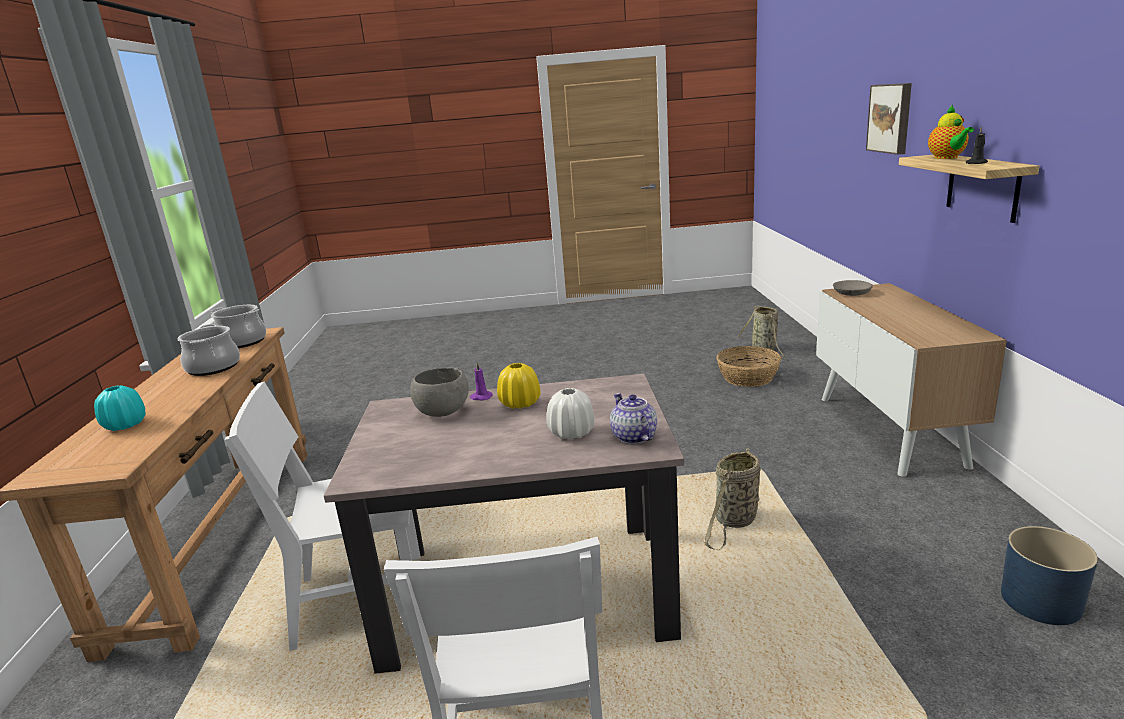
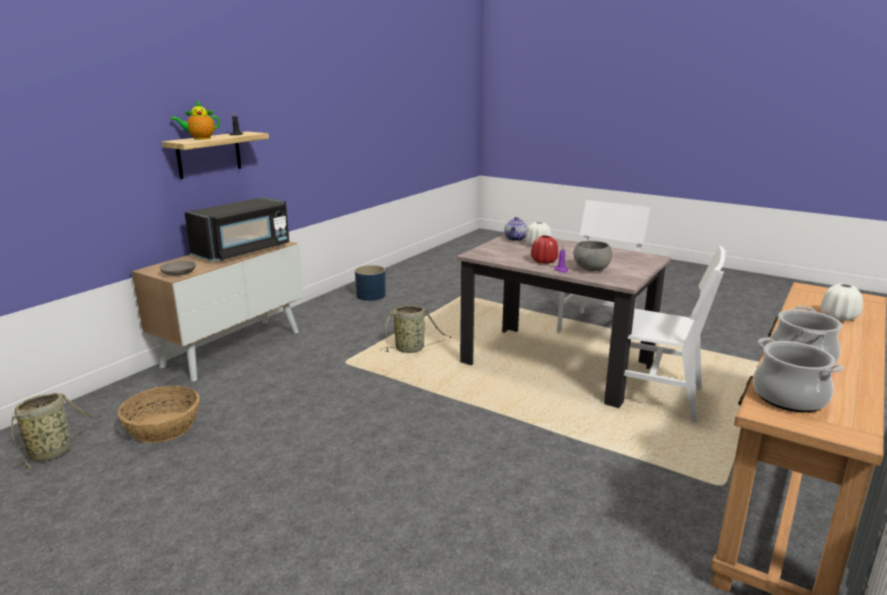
camera: 145 degrees left, 0 degrees up
turquoise vase [94,386,146,431] -> white vase [820,283,863,321]
yellow vase [497,363,541,409] -> red vase [531,235,558,264]
picture [866,83,912,155] -> none
teapot [928,105,974,159] -> teapot turned 150 degrees counterclockwise [171,100,220,140]
none -> black microwave [184,197,289,261]

